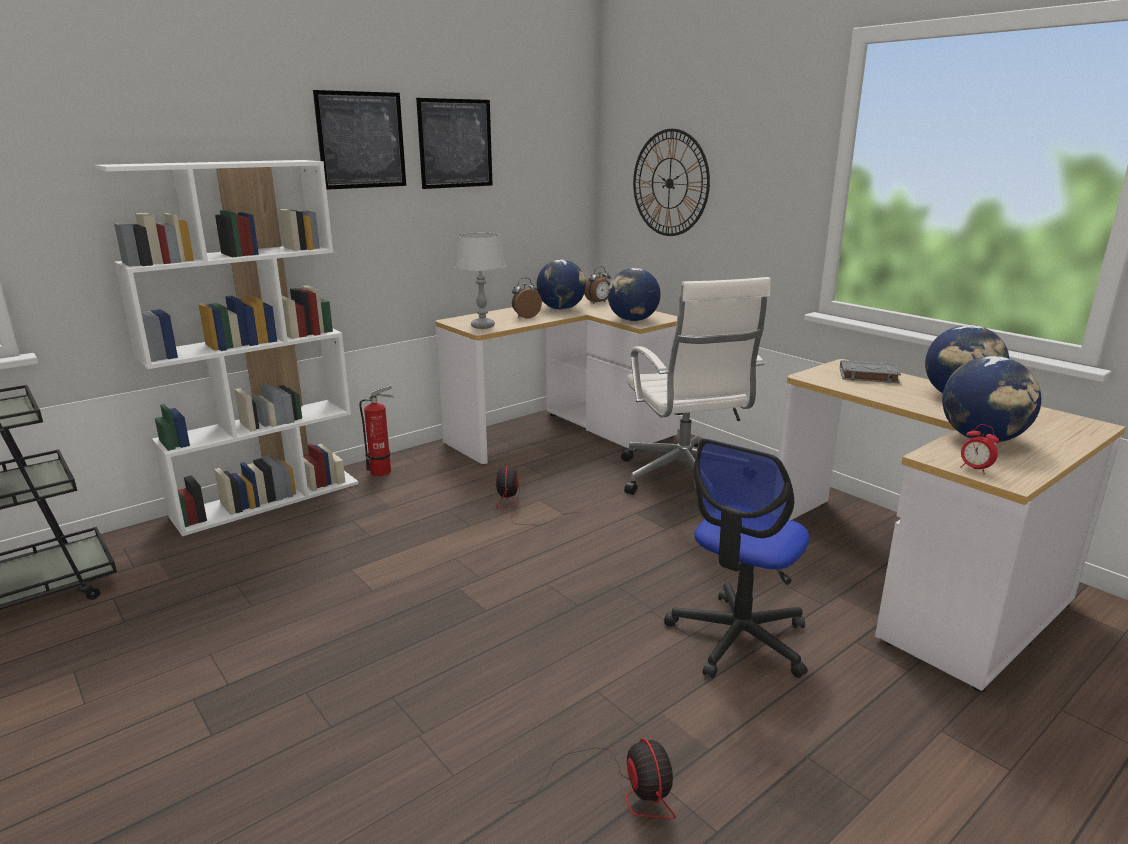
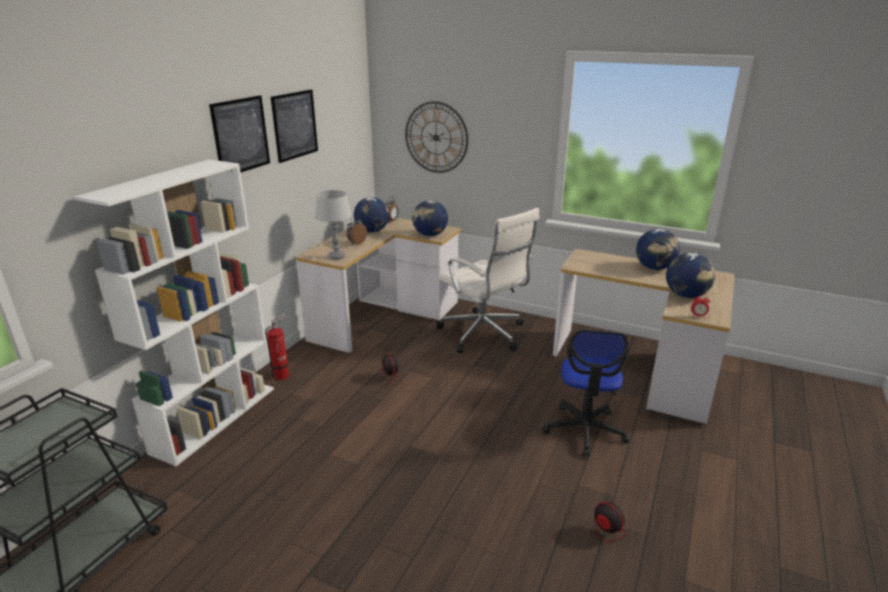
camera: 25 degrees left, 5 degrees up
grey book [840,360,901,383] -> none

